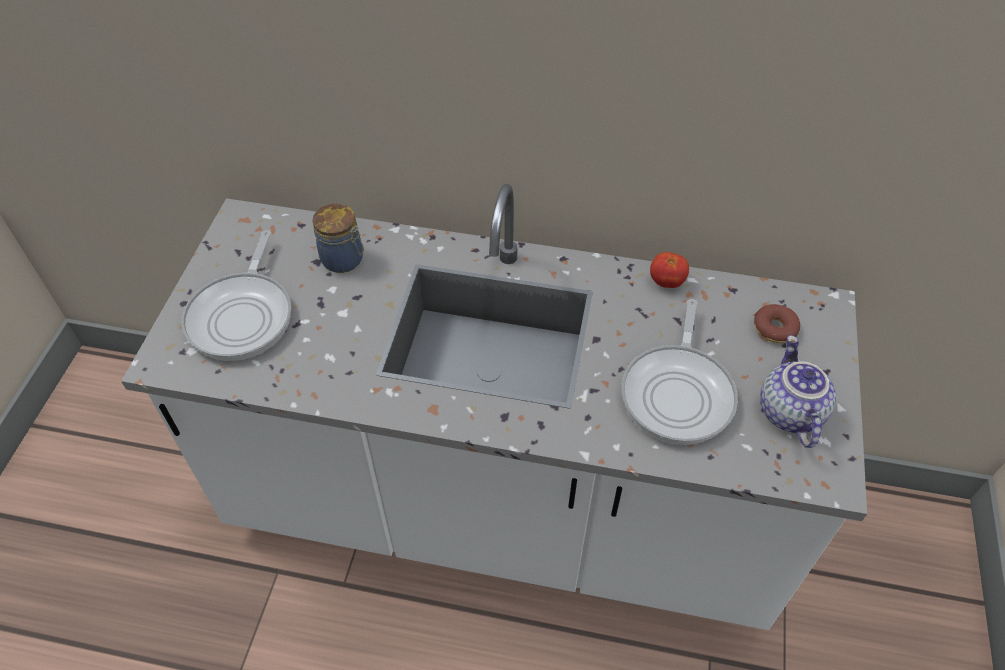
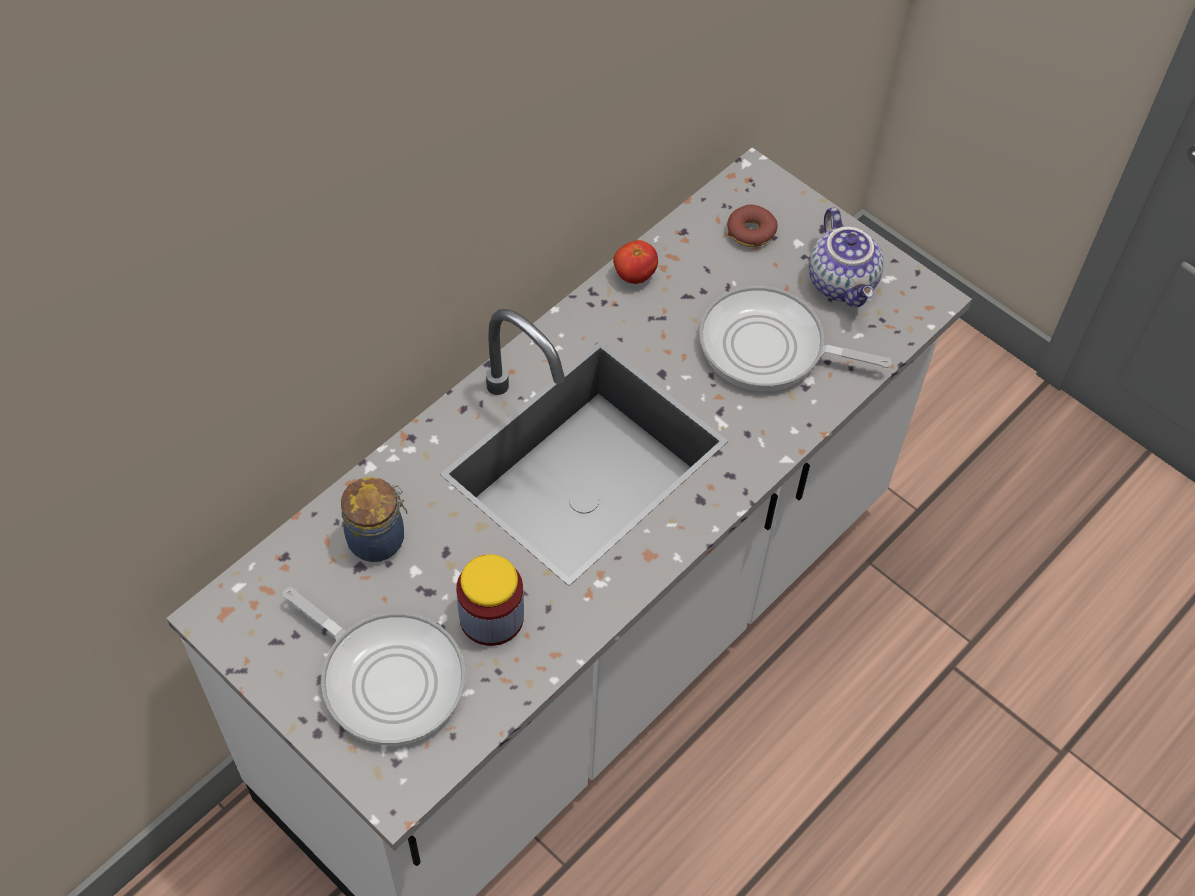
camera: 60 degrees left, 5 degrees up
frying pan [621,299,738,445] -> frying pan turned 150 degrees clockwise [699,286,892,391]
teapot [760,335,836,448] -> teapot turned 135 degrees counterclockwise [809,207,884,308]
none -> jar [456,554,524,646]

